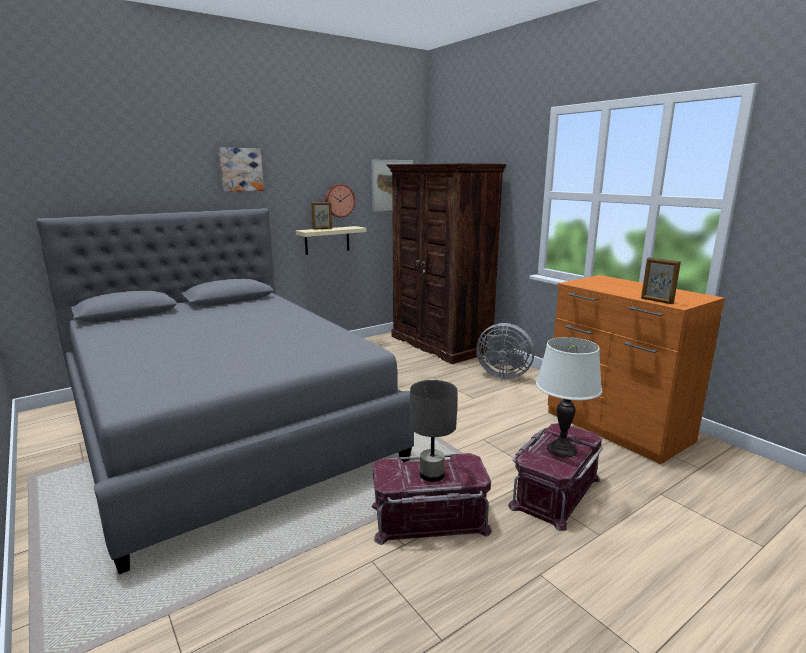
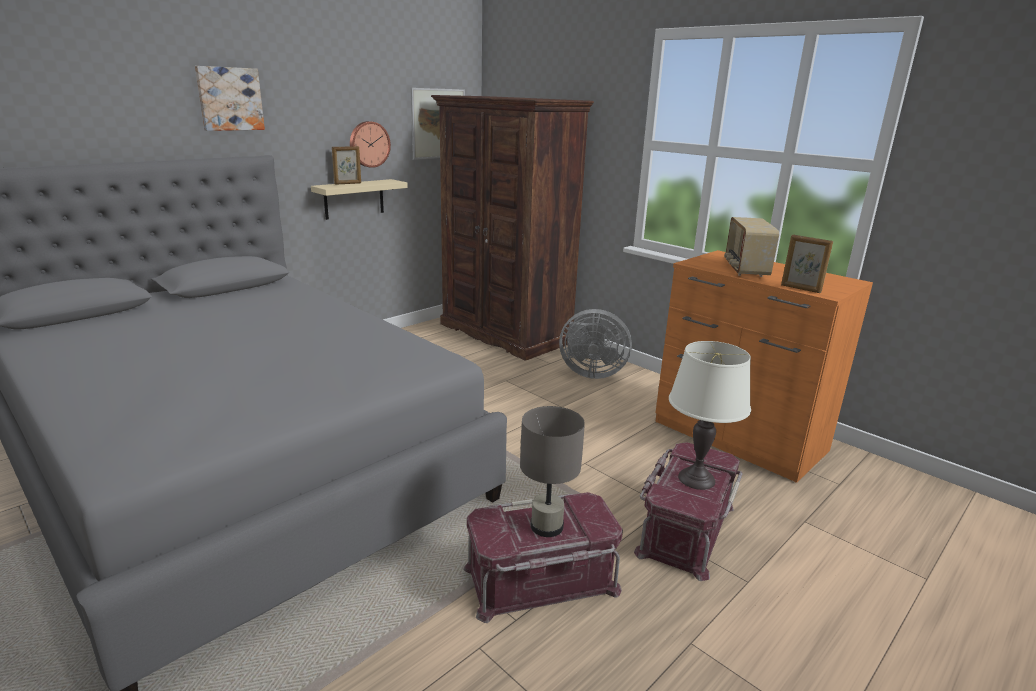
camera: 10 degrees left, 5 degrees up
none -> radio [724,217,779,277]

